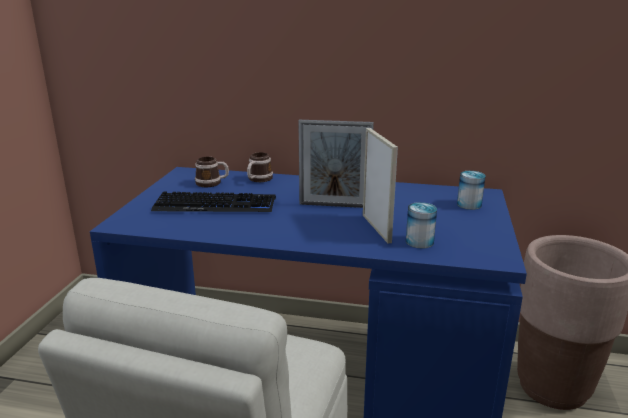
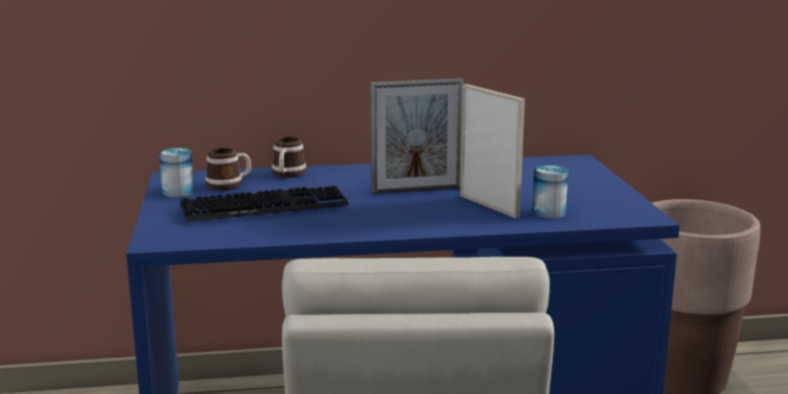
camera: 20 degrees left, 5 degrees down
can [457,171,486,210] -> can moved to [159,148,194,197]

